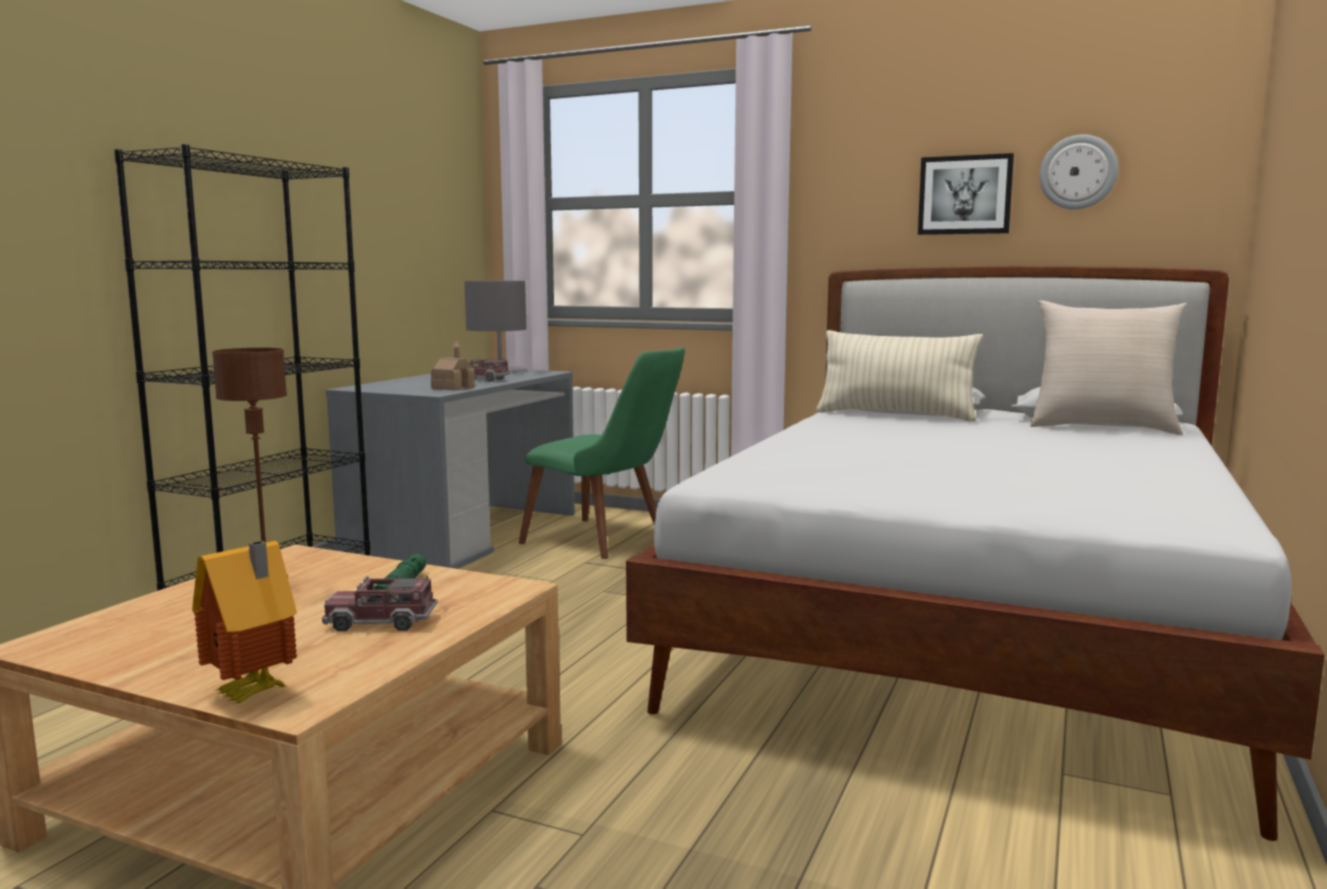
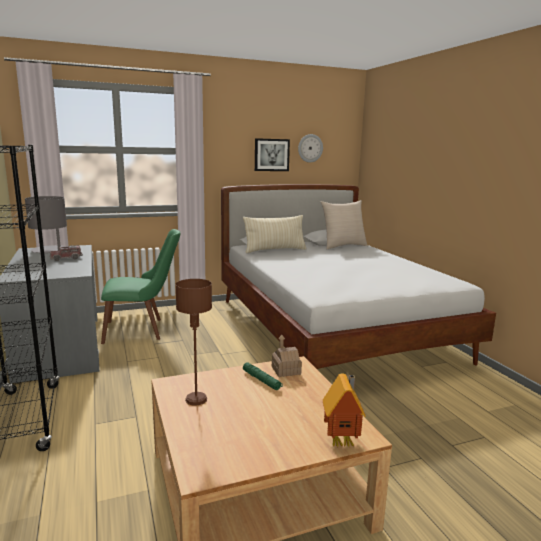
camera: 45 degrees left, 5 degrees up
toy truck [322,576,438,631] -> none
toy house [431,341,475,390] -> toy house moved to [272,335,302,377]

